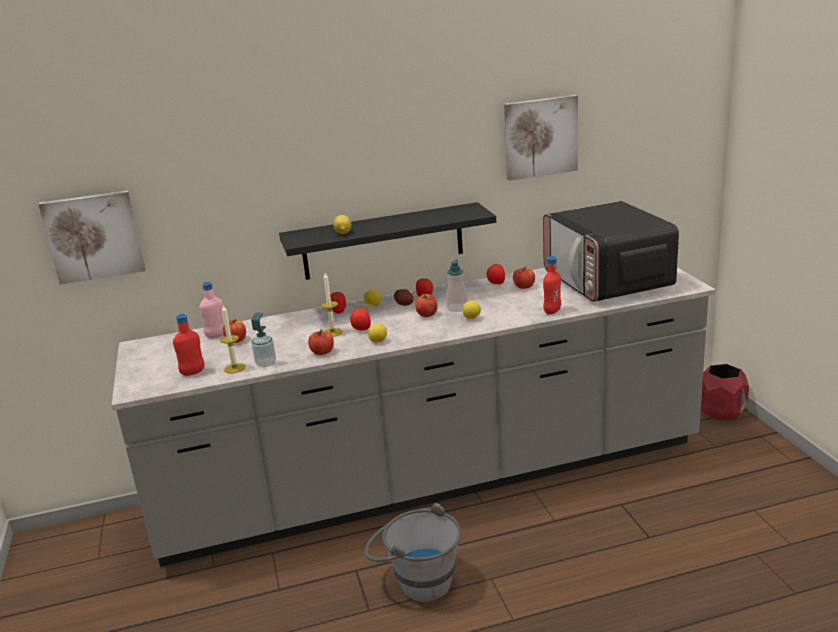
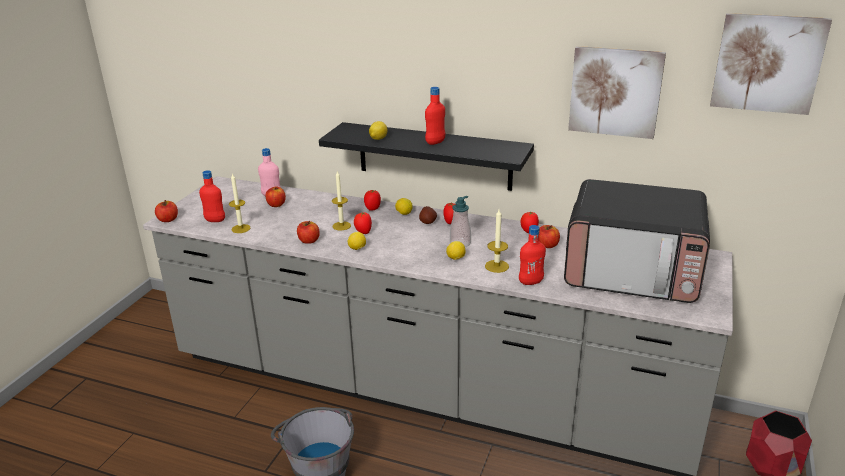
camera: 35 degrees right, 5 degrees up
picture [38,190,145,285] -> picture moved to [710,13,832,115]
soap dispenser [251,312,276,367] -> none
apple [416,293,437,317] -> apple moved to [155,200,178,222]
microwave [543,201,679,302] -> microwave turned 90 degrees counterclockwise [564,179,710,303]
none -> red bottle [425,87,445,145]
none -> candle [485,209,509,273]

